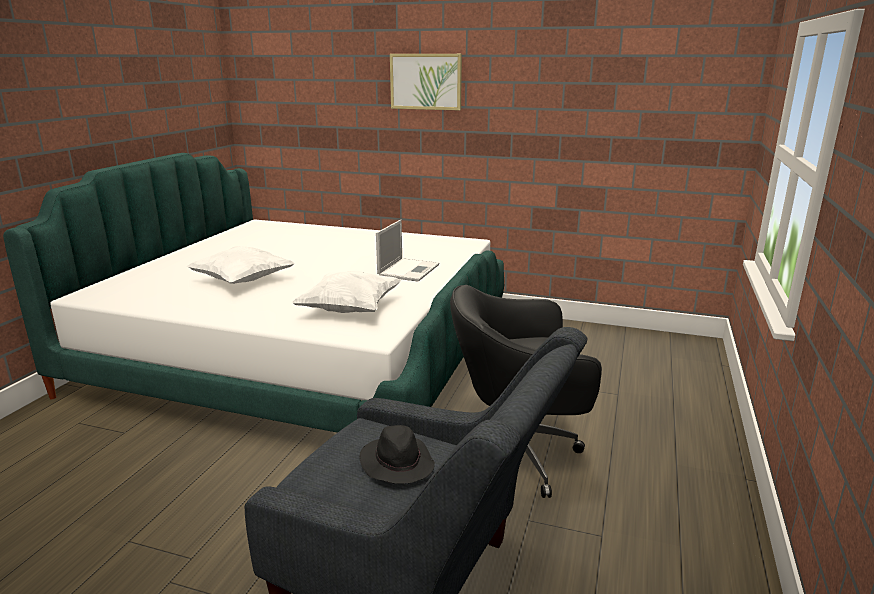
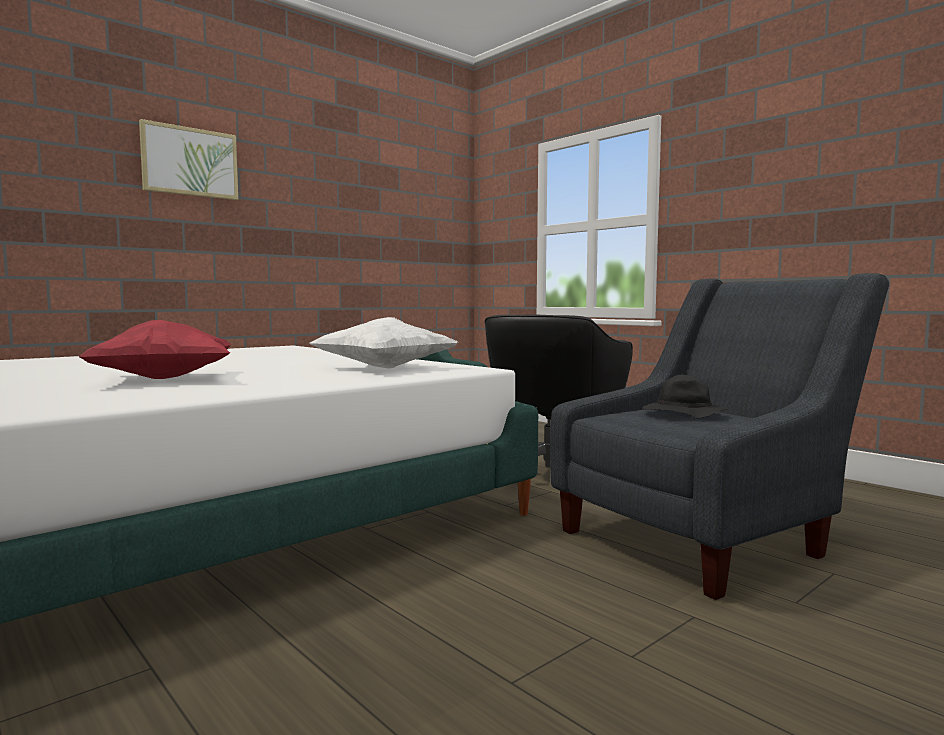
camera: 60 degrees left, 15 degrees down
white pillow [186,246,295,284] -> red pillow [79,320,232,379]
laptop [376,220,439,282] -> none

